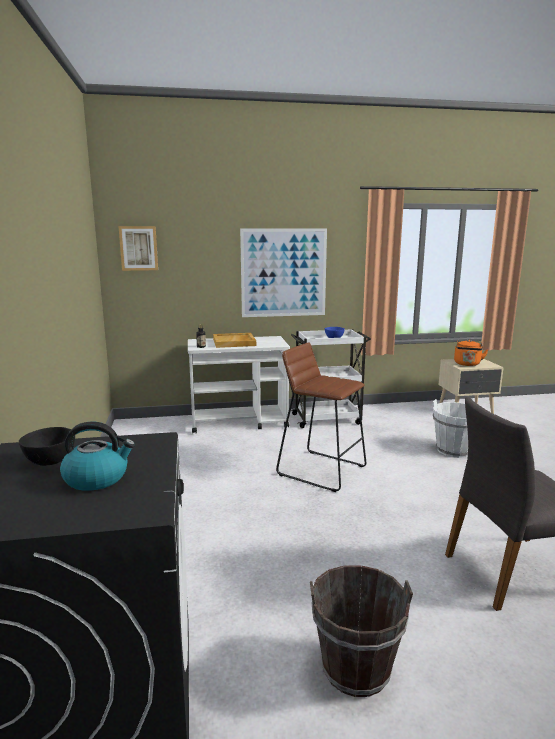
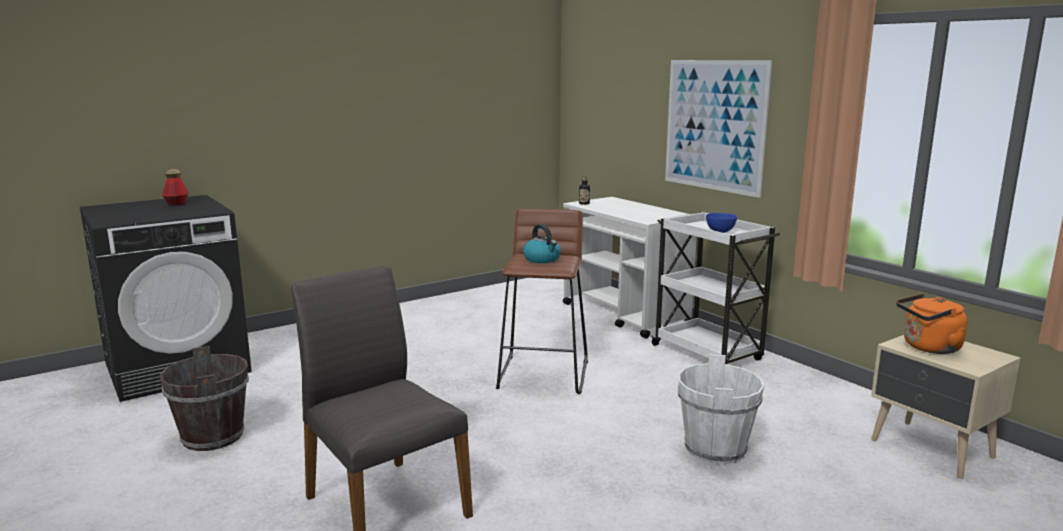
camera: 65 degrees right, 0 degrees up
black bowl [19,427,75,466] -> bottle [162,169,188,206]
kettle [60,422,135,491] -> kettle moved to [523,224,561,263]
picture [118,226,158,271] -> none
beige tray [213,333,256,348] -> none

